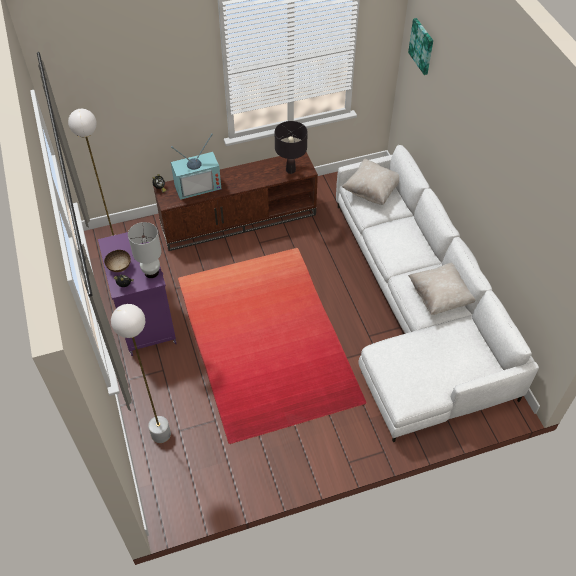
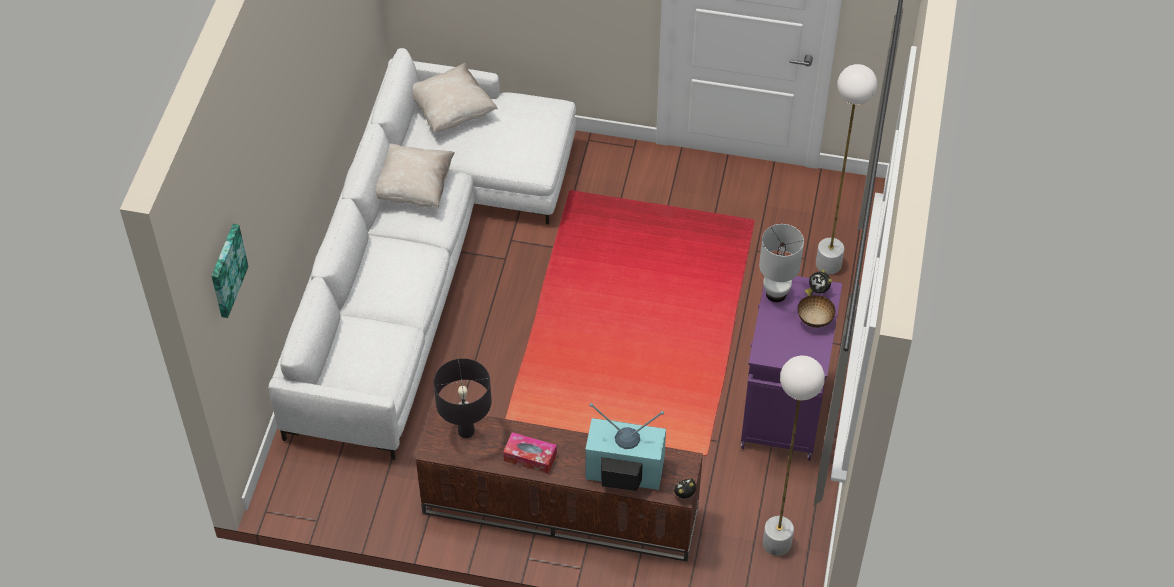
camera: 150 degrees left, 0 degrees up
beige pillow [342,159,399,205] -> beige pillow moved to [413,63,498,132]
none -> tissue box [503,432,557,474]

